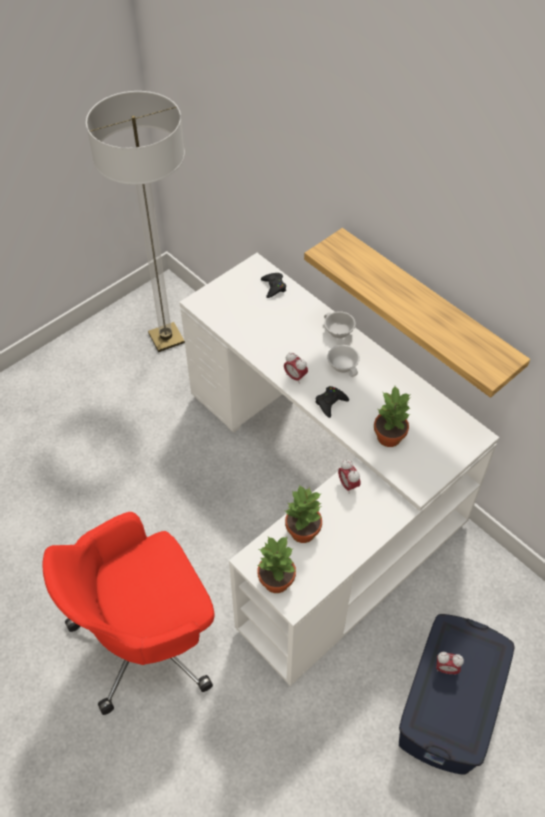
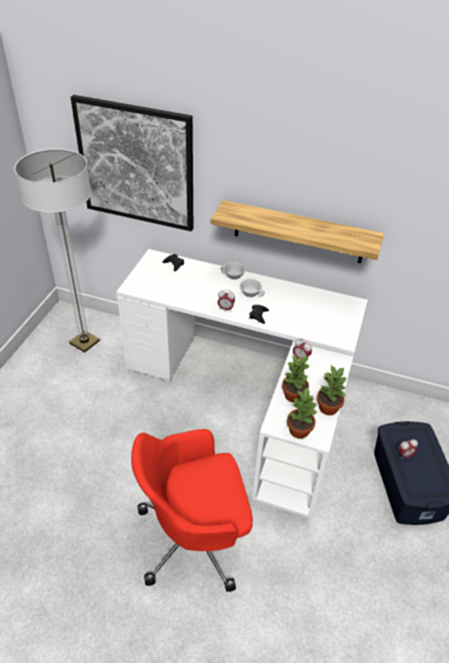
camera: 30 degrees left, 10 degrees down
red office chair [42,512,214,715] -> red office chair turned 45 degrees clockwise [131,429,253,592]
potted plant [374,386,411,447] -> potted plant moved to [317,365,348,415]
none -> picture [71,95,193,231]

